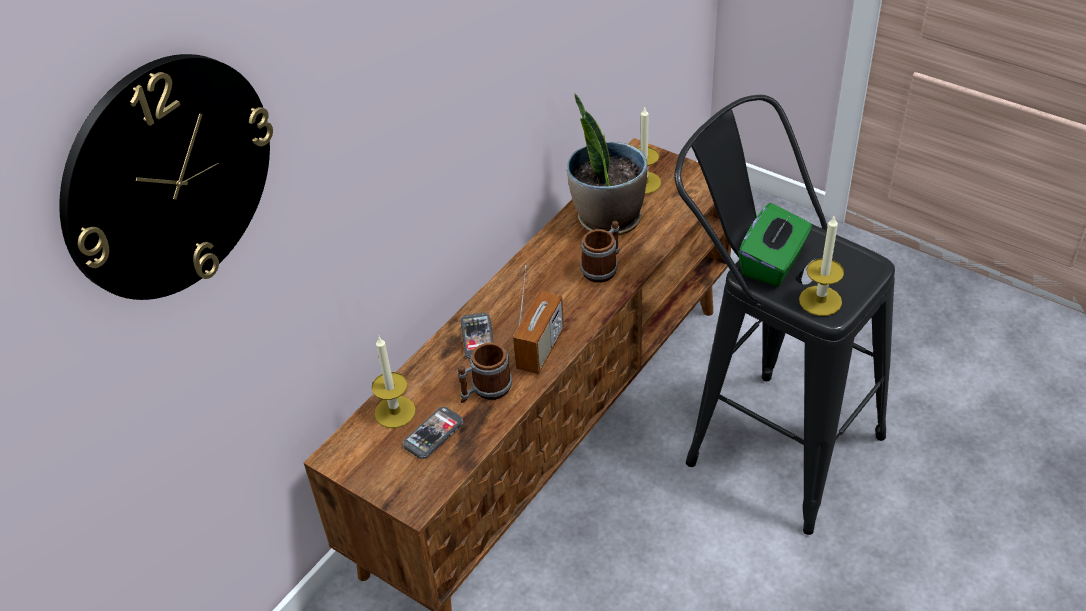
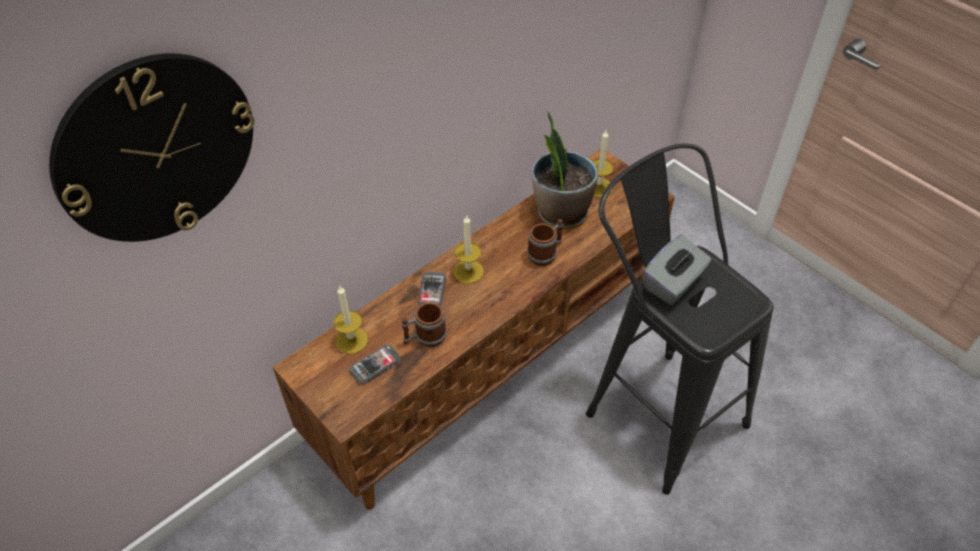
camera: 10 degrees right, 5 degrees up
radio [513,265,564,374] -> none
green tissue box [739,203,812,286] -> grey tissue box [643,235,711,305]
candle [799,215,844,316] -> candle moved to [454,216,484,284]

